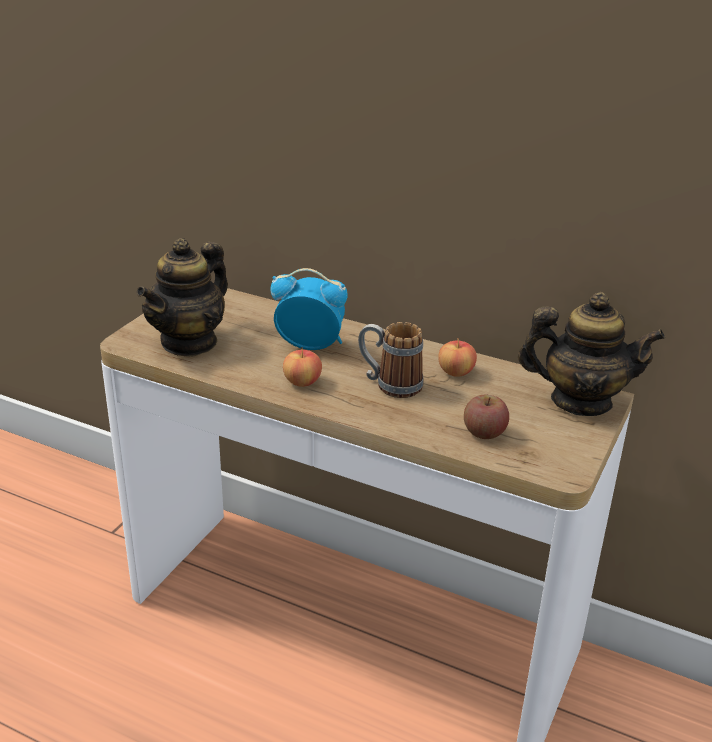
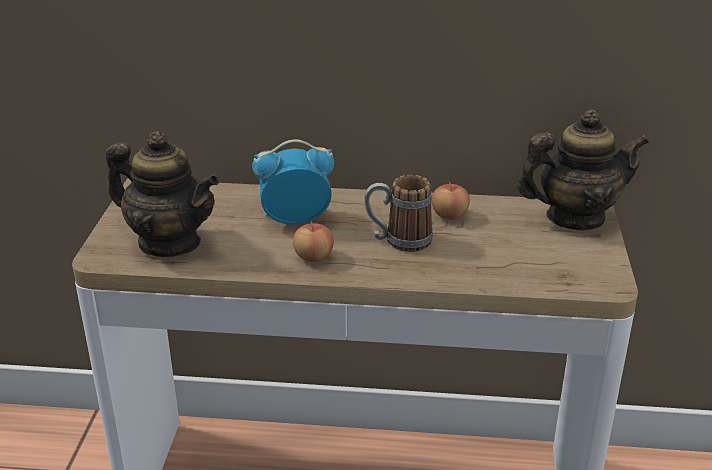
camera: 20 degrees left, 0 degrees up
teapot [136,238,228,357] -> teapot turned 75 degrees counterclockwise [106,131,219,257]
apple [464,395,509,439] -> none

